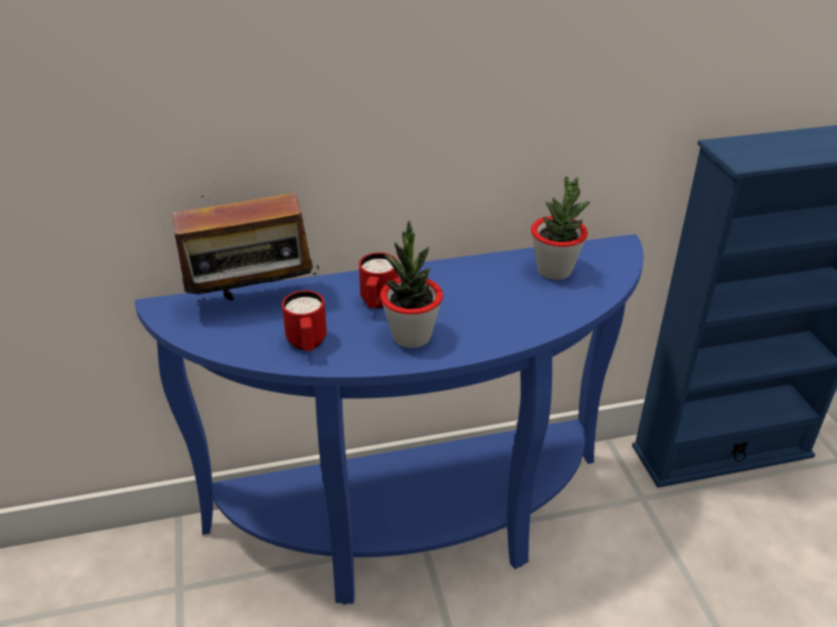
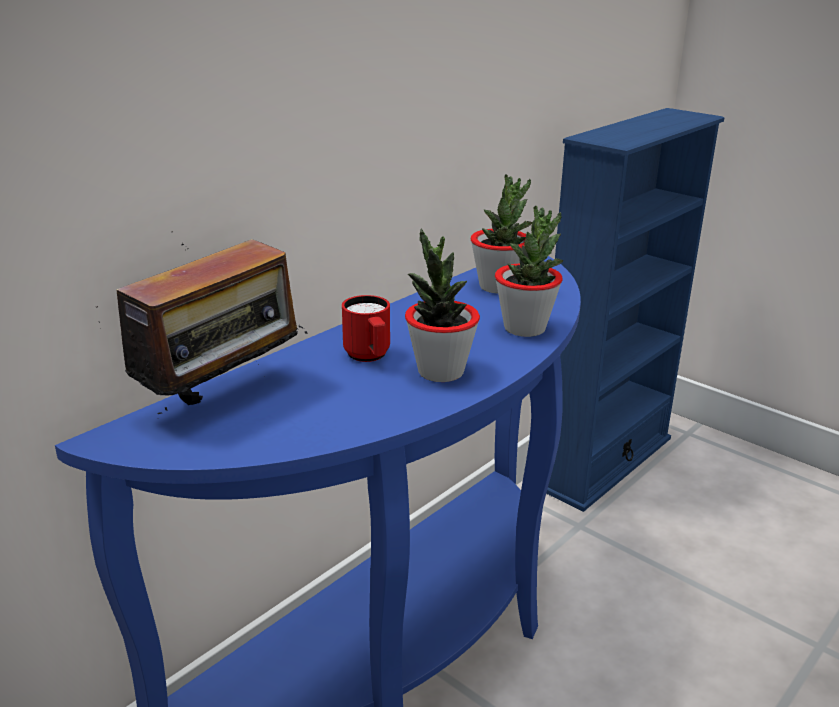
camera: 35 degrees left, 10 degrees down
red mug [282,290,327,351] -> none
none -> potted plant [495,205,563,337]

